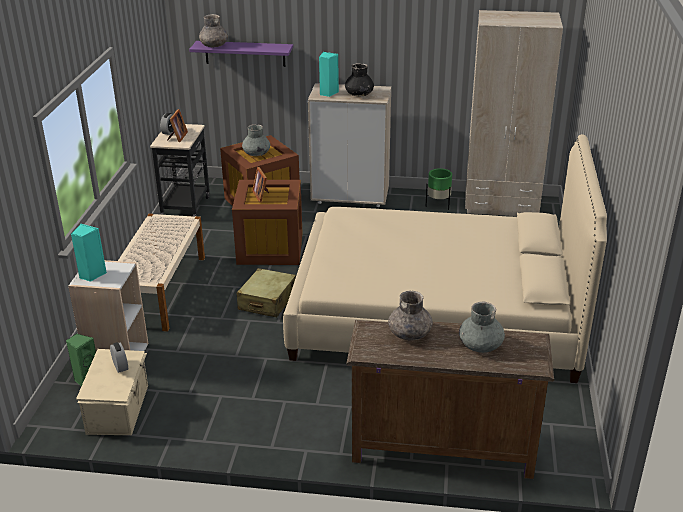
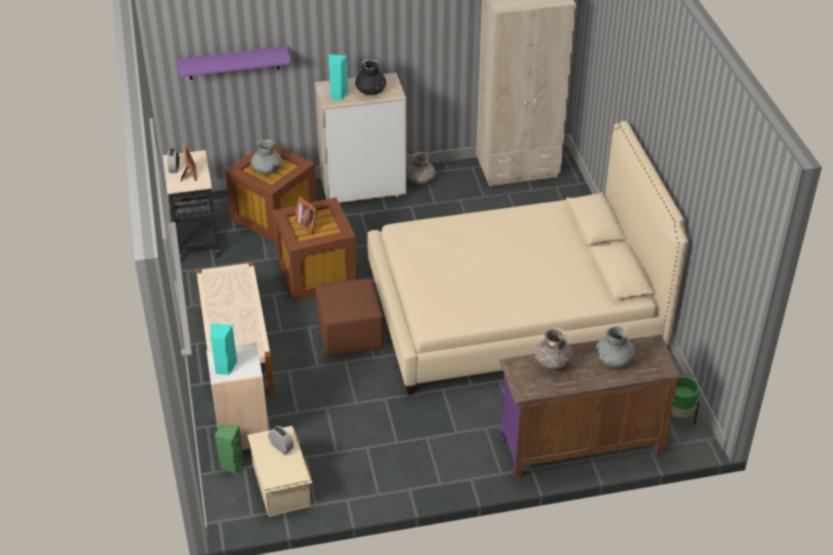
camera: 20 degrees left, 10 degrees up
grey vase [199,14,228,47] -> grey vase moved to [407,152,436,185]
beige suitcase [236,268,296,317] -> brown ottoman [316,279,383,357]
green planter [426,168,452,210] -> green planter moved to [672,376,700,424]

